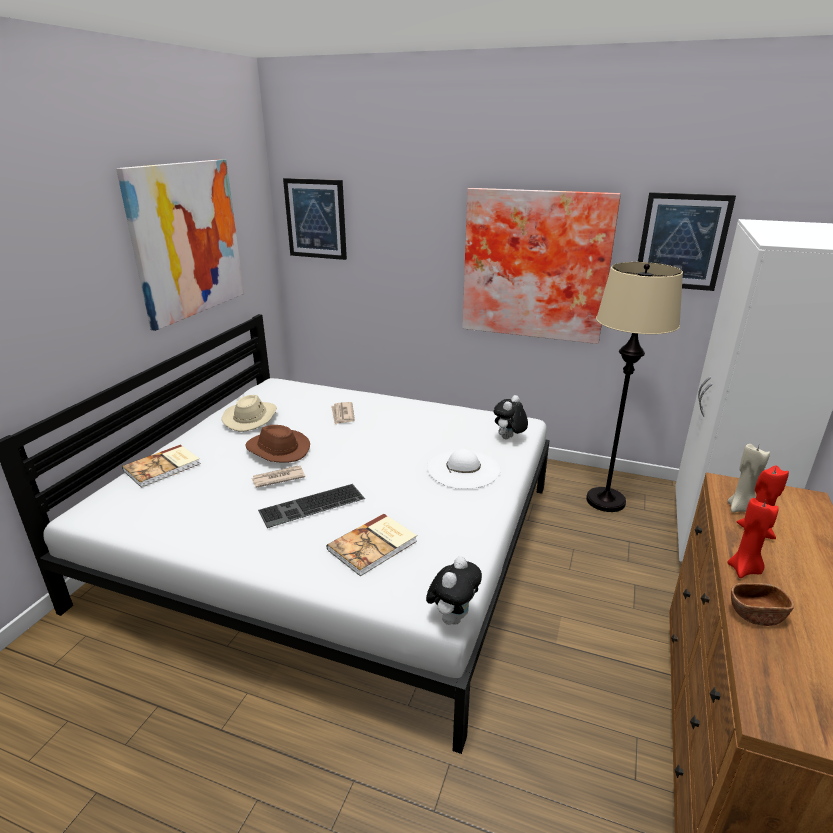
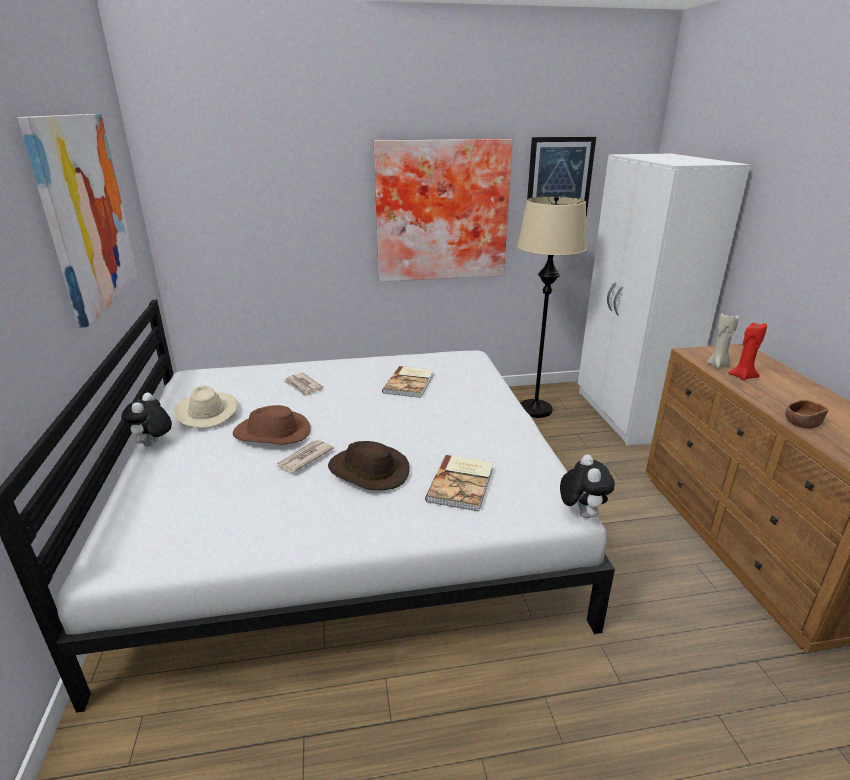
camera: 30 degrees left, 0 degrees up
book [122,445,200,488] -> book moved to [382,366,434,398]
keyboard [258,484,365,528] -> brown hat [328,441,410,490]
picture [283,178,347,260] -> none
white hat [427,449,501,489] -> none
plush toy [494,395,528,439] -> plush toy moved to [121,392,172,446]
red candle [728,498,779,578] -> none

